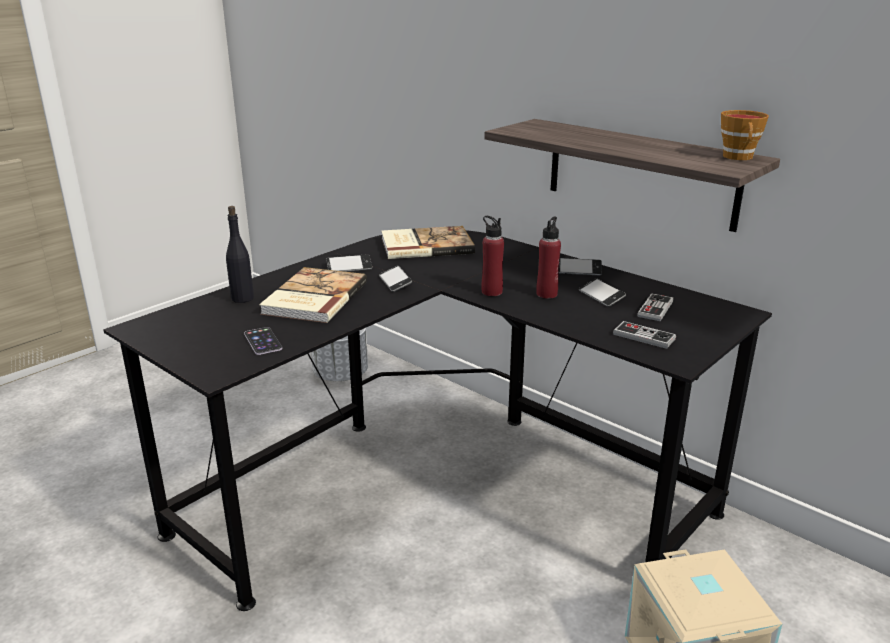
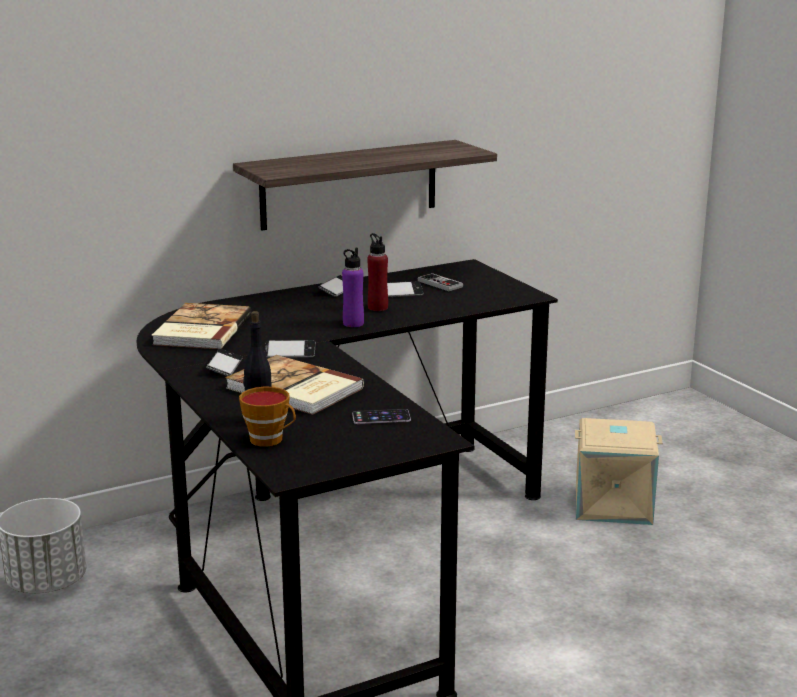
camera: 70 degrees left, 5 degrees down
red bottle [481,216,504,296] -> purple bottle [342,248,364,327]
game controller [613,321,676,349] -> none
cup [721,110,769,160] -> cup moved to [239,387,296,447]

